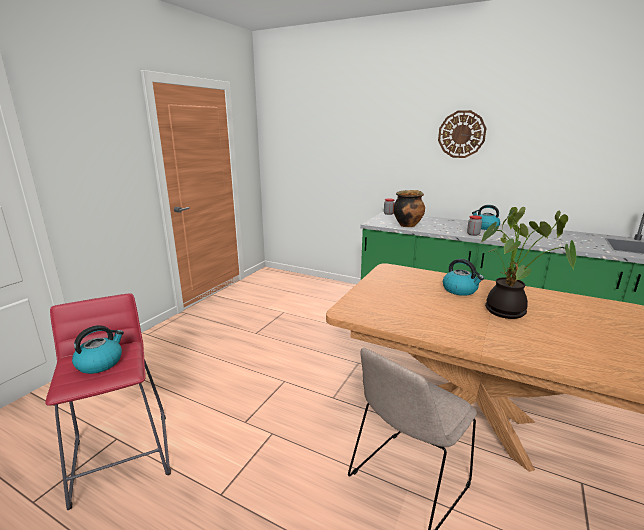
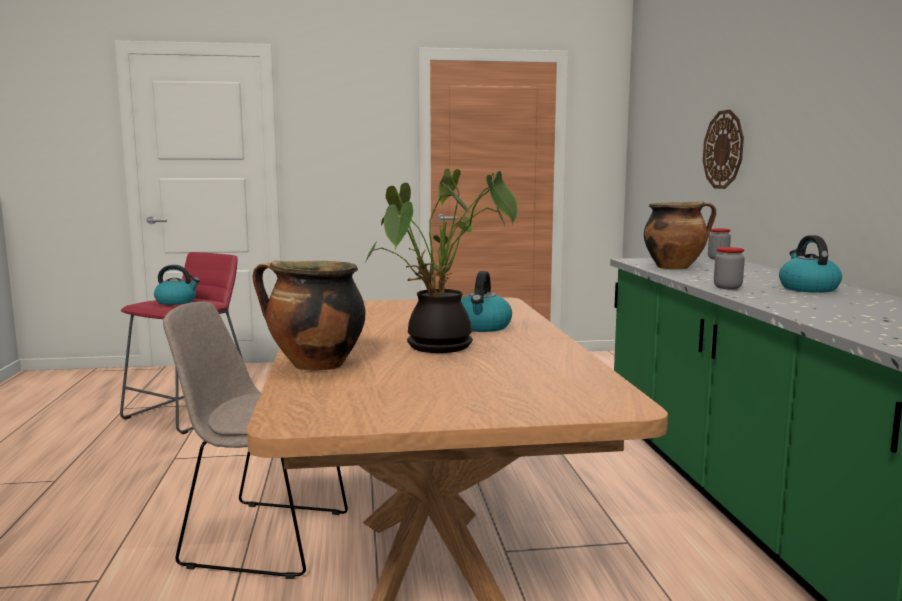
camera: 55 degrees right, 10 degrees down
wall clock [438,110,487,158] -> wall clock moved to [703,109,744,189]
none -> cooking pot [253,261,365,371]

